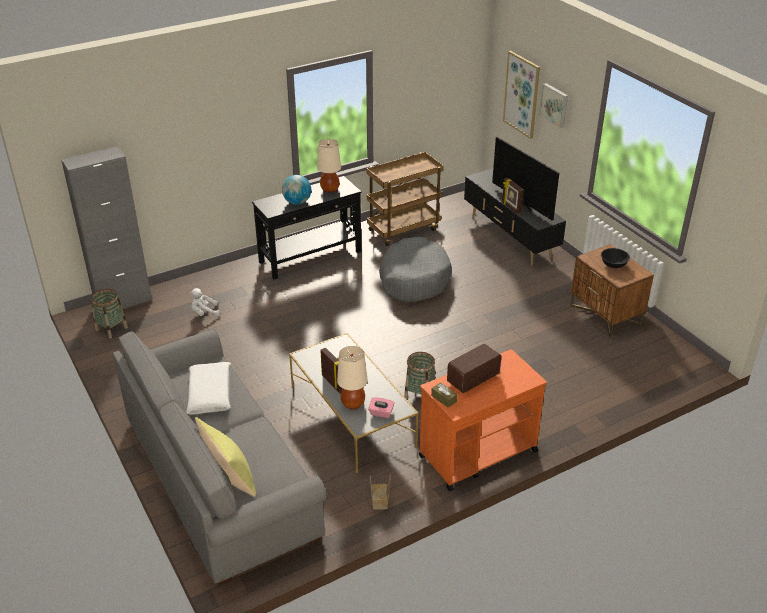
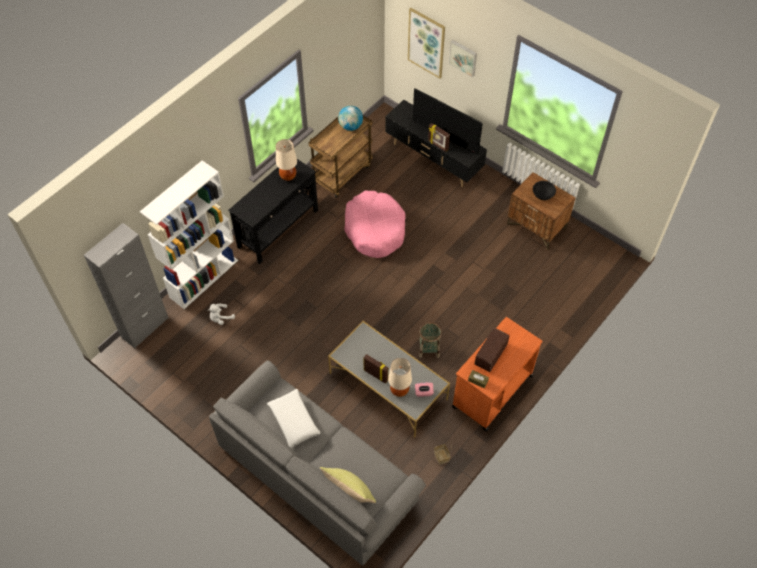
camera: 20 degrees left, 20 degrees up
basket [91,289,128,339] -> none
globe [282,175,311,205] -> globe moved to [338,106,363,131]
grey dog bed [379,237,451,302] -> pink dog bed [344,191,405,258]
none -> white bookcase [140,160,238,309]

